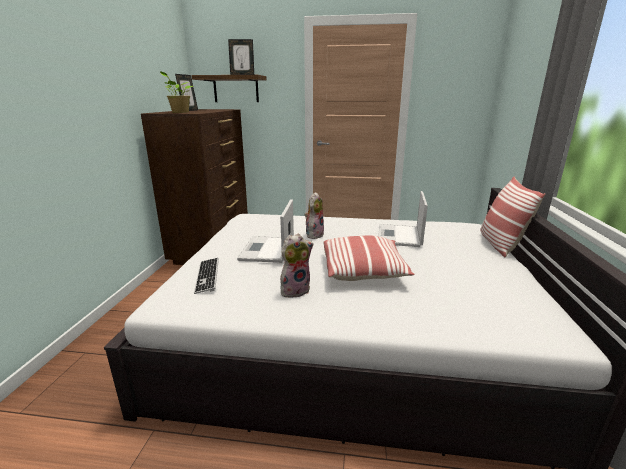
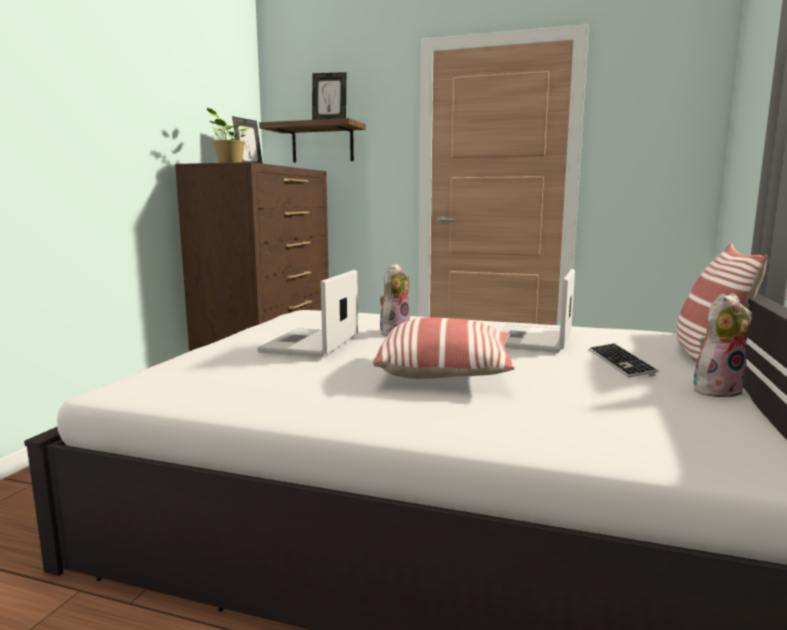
camera: 10 degrees right, 10 degrees down
keyboard [194,258,219,294] -> keyboard moved to [589,344,659,378]
plush toy [280,234,314,298] -> plush toy moved to [693,293,752,397]

